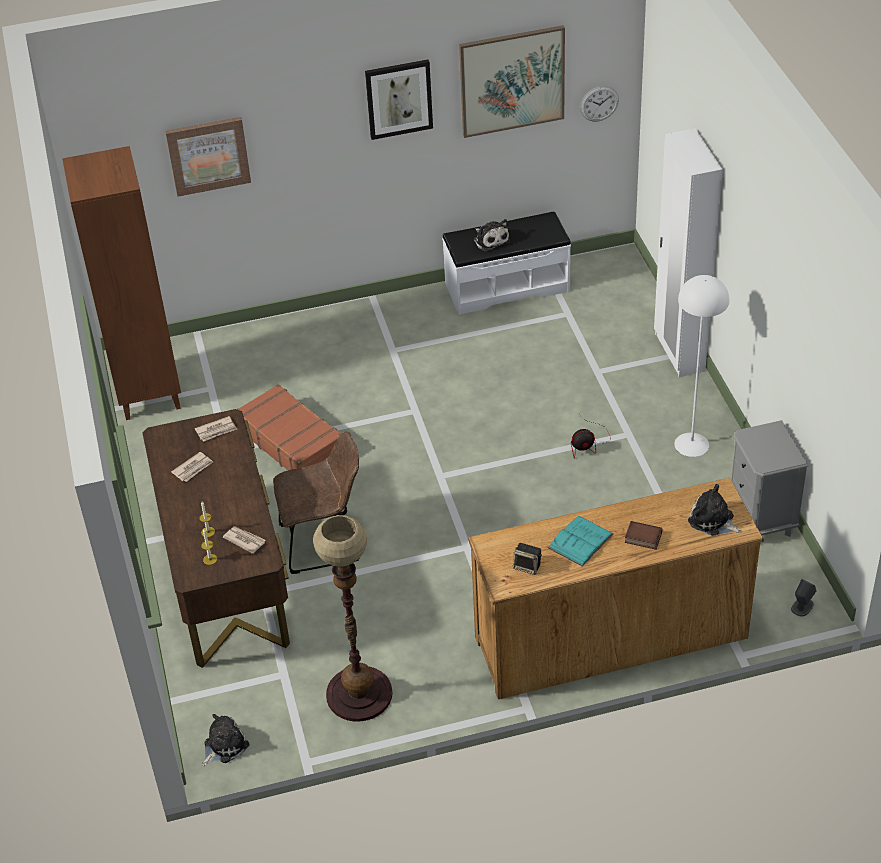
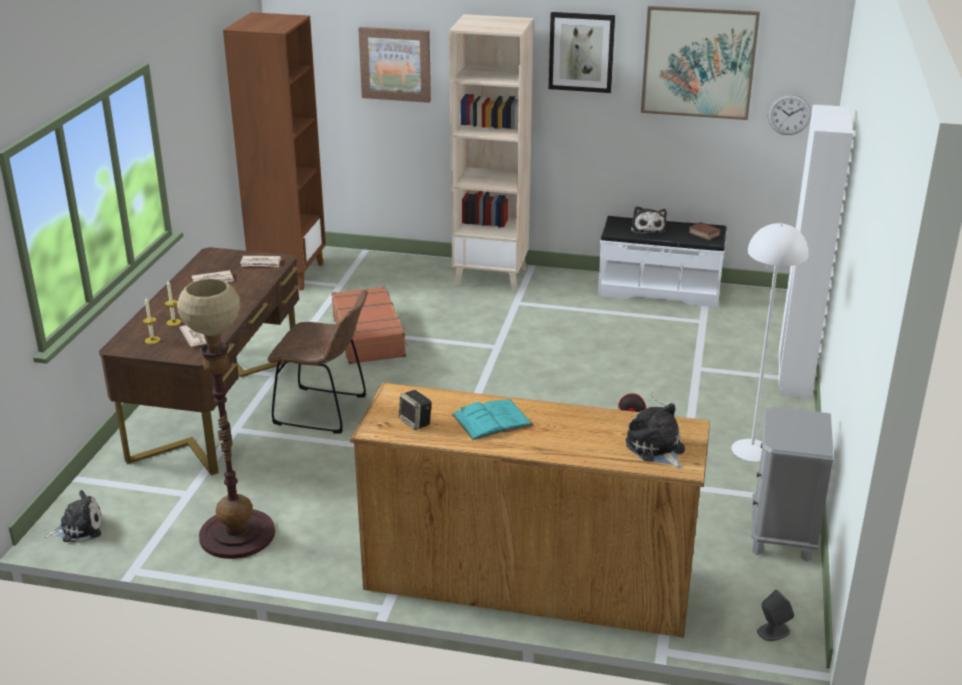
camera: 25 degrees right, 15 degrees down
book [625,521,662,550] -> book moved to [688,222,721,241]
none -> beige bookcase [449,14,534,291]

